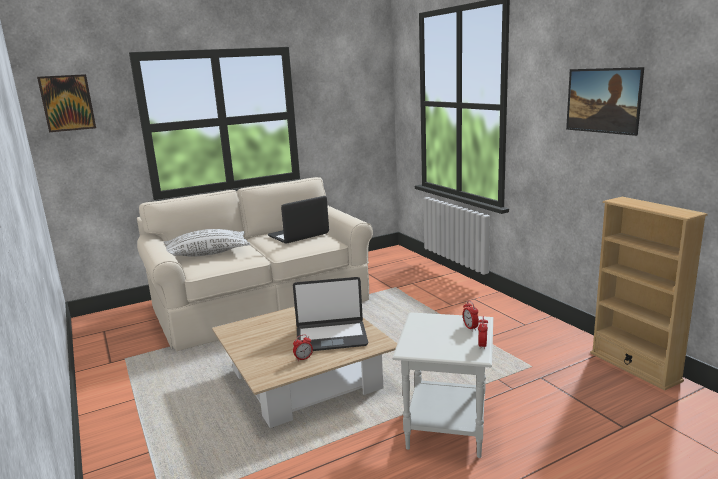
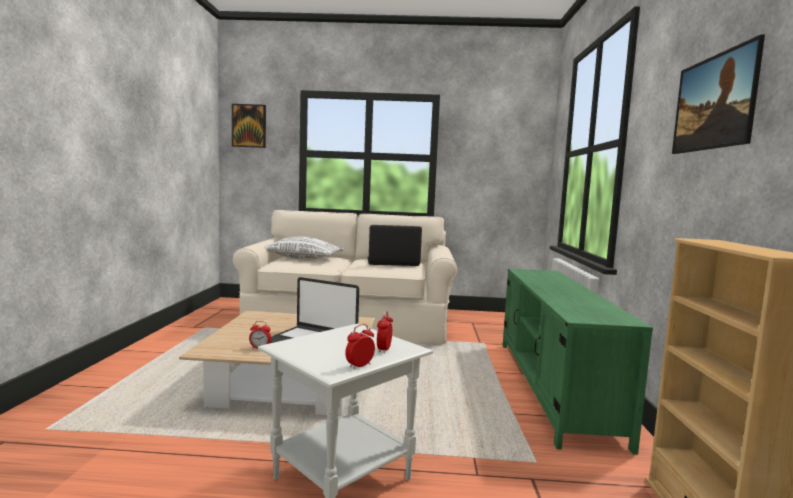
camera: 30 degrees right, 10 degrees down
none -> green tv stand [503,268,653,455]

